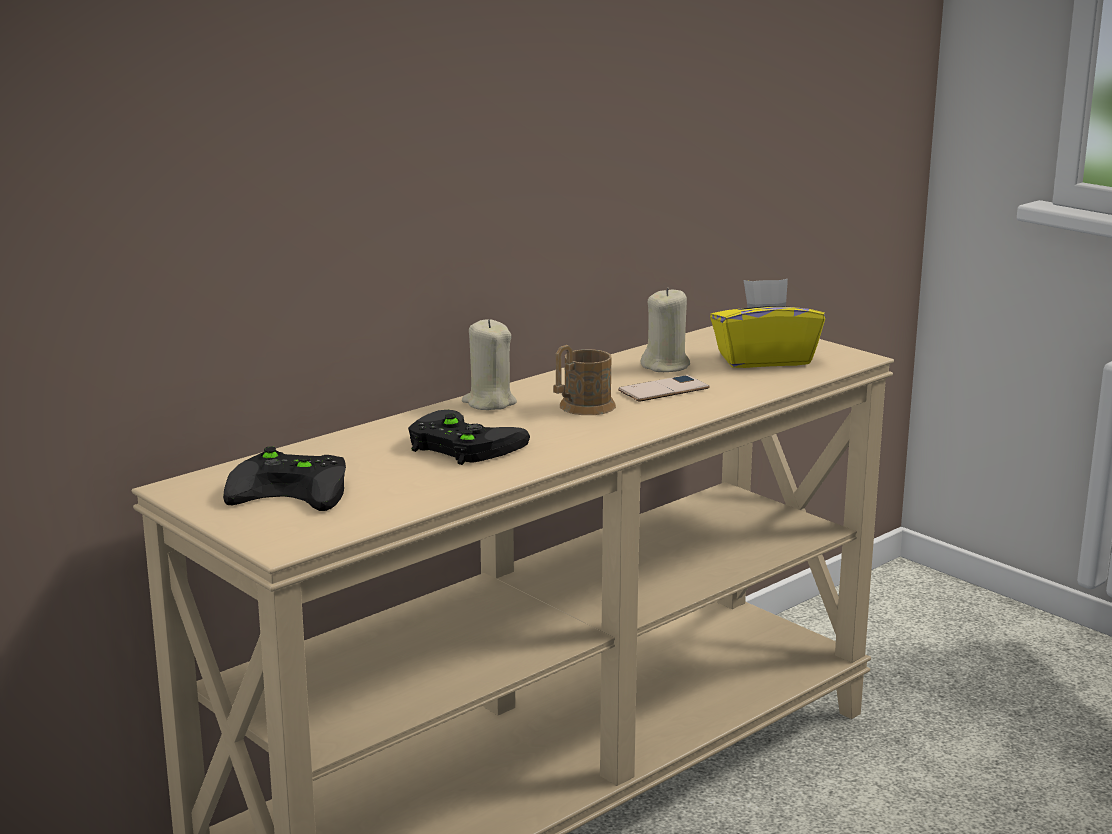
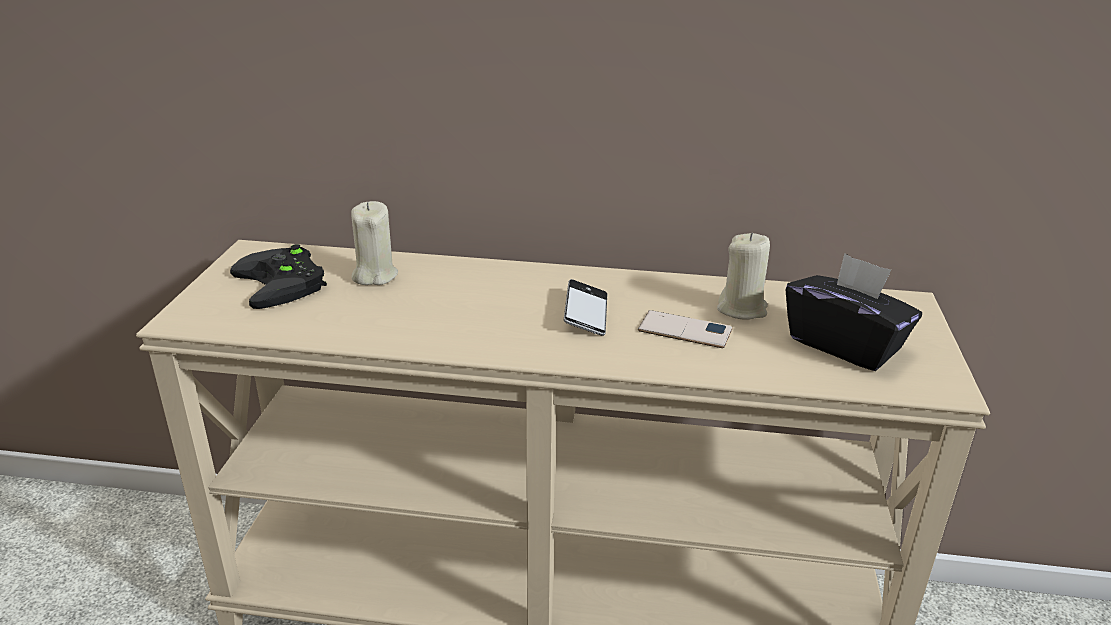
camera: 50 degrees right, 10 degrees up
black game controller [408,410,530,465] -> none
beige candle [462,319,517,410] -> beige candle moved to [351,201,398,285]
brown mug [553,345,616,415] -> phone [564,279,607,336]
yellow tissue box [710,279,825,368] -> black tissue box [786,253,922,371]

